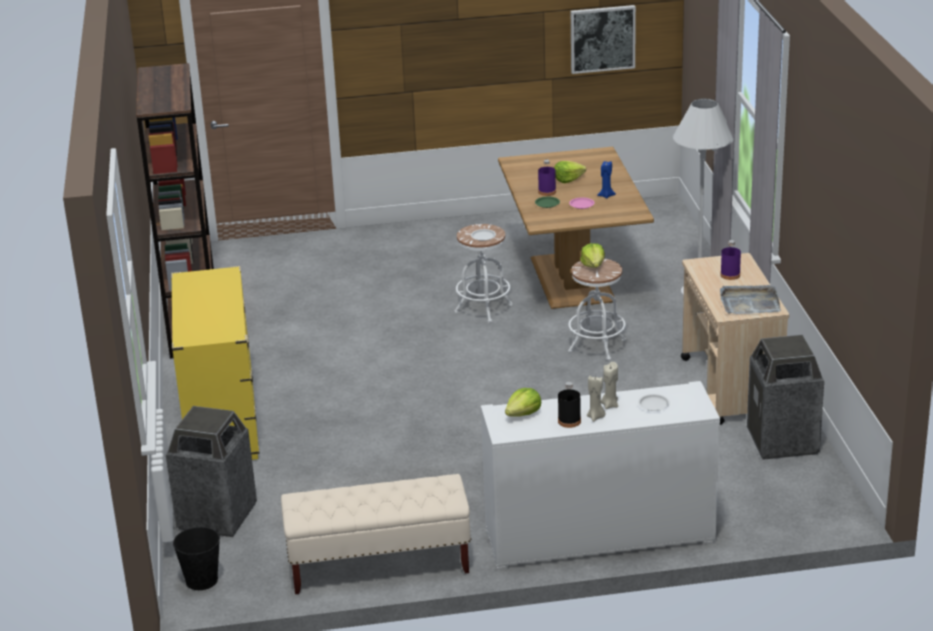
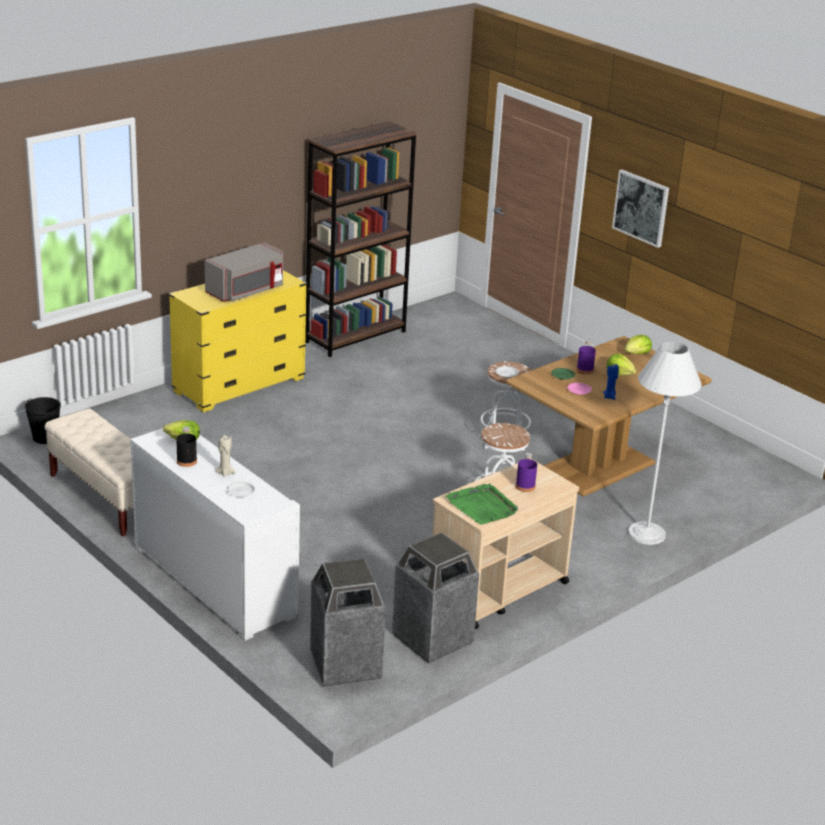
camera: 55 degrees right, 0 degrees up
trash can [166,406,257,537] -> trash can moved to [310,558,386,687]
picture [571,5,636,74] -> picture moved to [612,170,669,248]
lettuce [580,243,605,268] -> lettuce moved to [624,335,652,354]
beige candle [587,376,605,422] -> none
grey tray [720,285,781,314] -> green tray [446,483,518,525]
none -> grey microwave [205,242,283,302]

